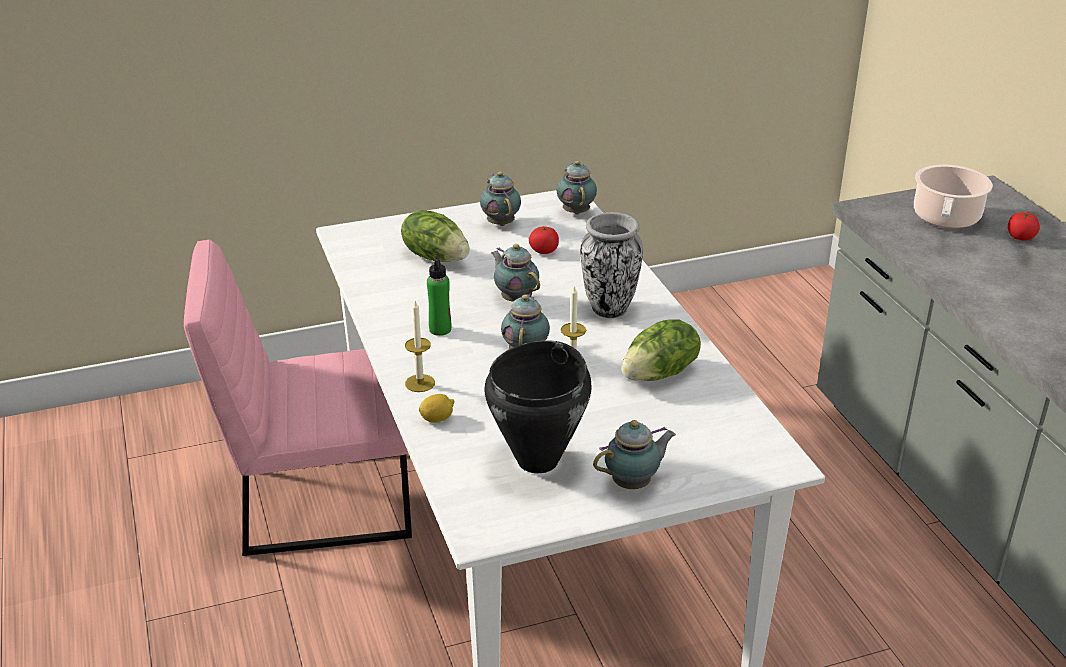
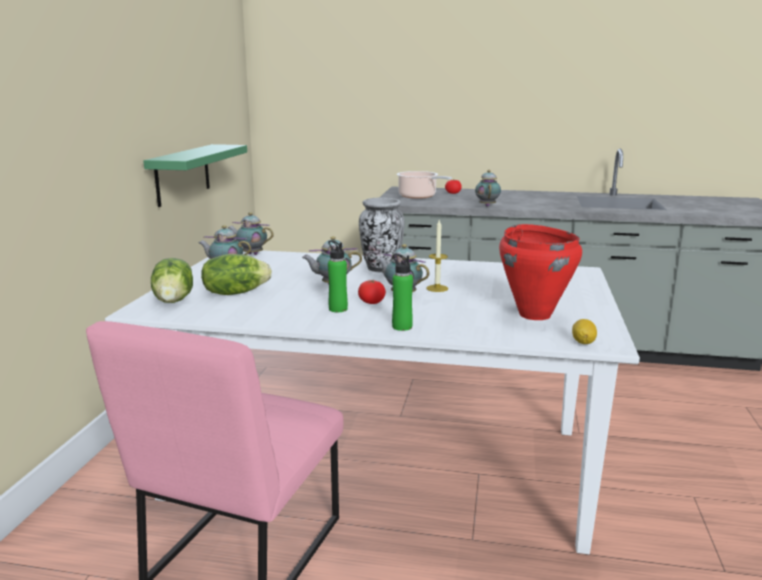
camera: 60 degrees left, 15 degrees down
candle [405,301,435,392] -> green bottle [392,254,413,331]
lemon [419,394,454,423] -> lemon moved to [572,319,597,344]
black cooking pot [484,340,592,473] -> red cooking pot [499,224,582,320]
tomato [529,227,559,254] -> tomato moved to [358,280,386,304]
teapot [593,420,676,489] -> teapot moved to [475,170,501,207]
lettuce [621,319,701,381] -> lettuce moved to [151,258,193,303]
none -> green shelf [143,144,247,207]

